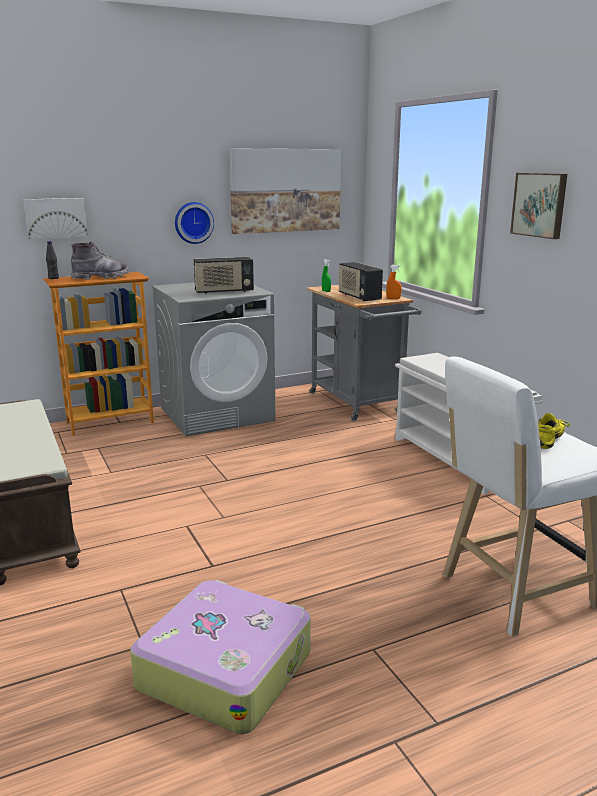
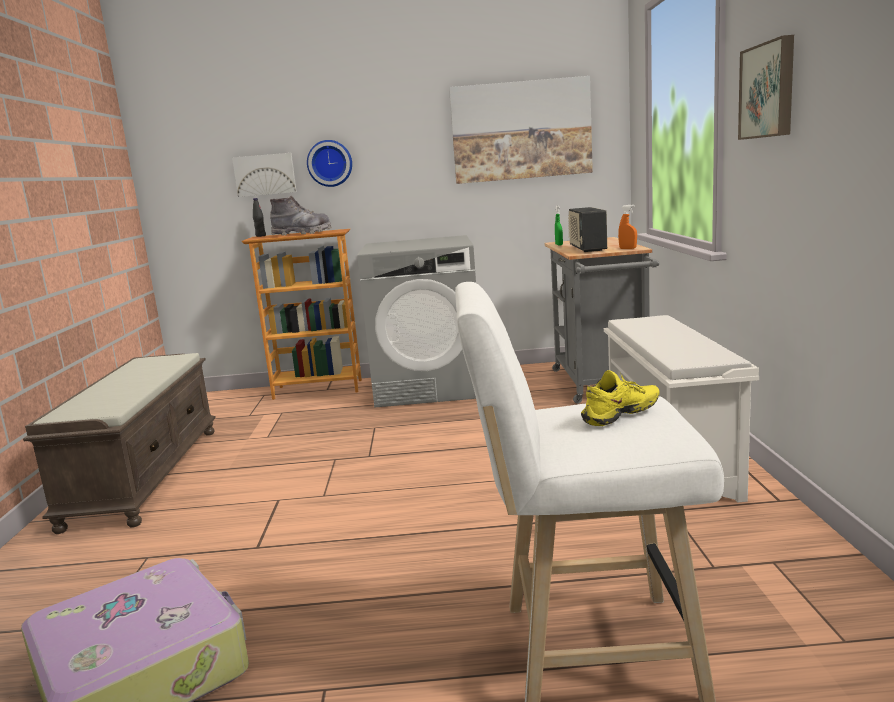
camera: 25 degrees right, 5 degrees down
wall clock [175,202,214,244] -> wall clock moved to [307,140,352,187]
radio [194,257,254,294] -> none

